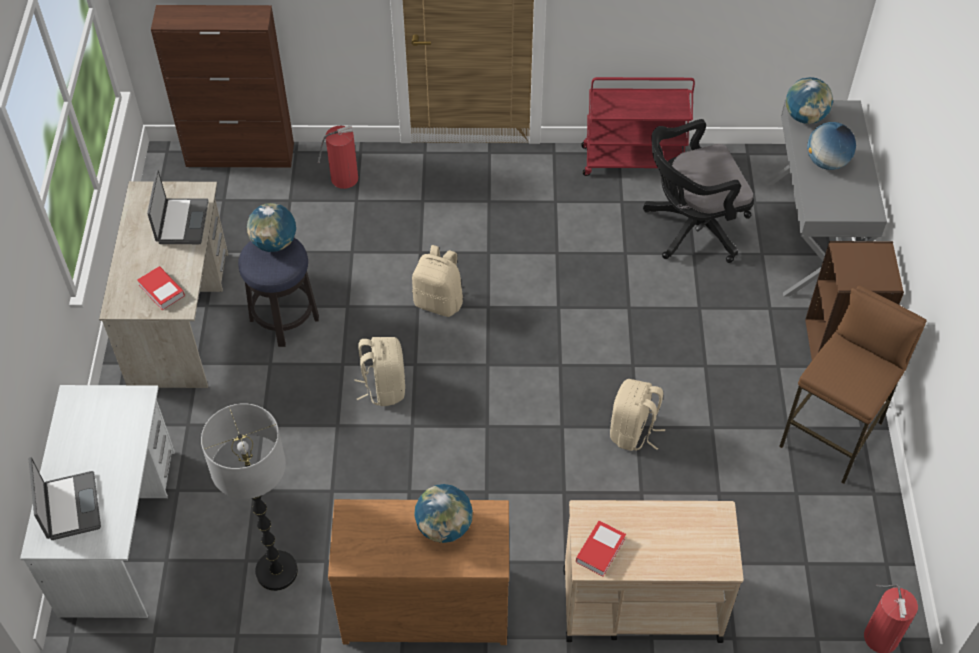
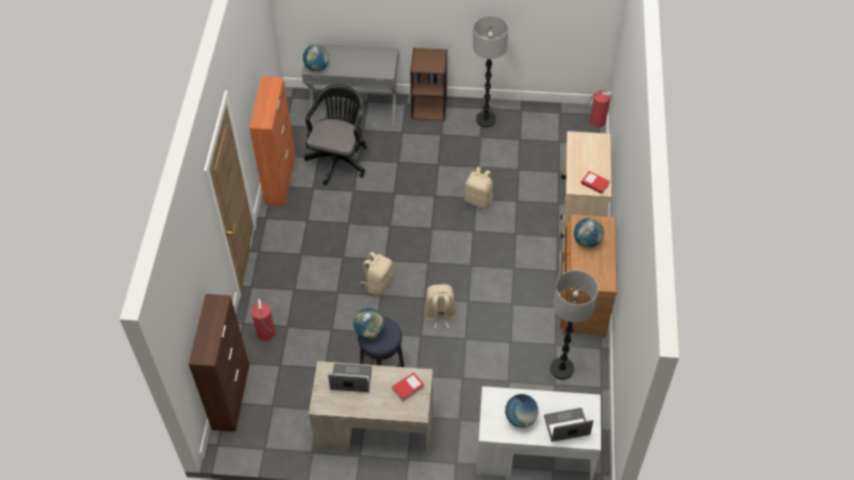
camera: 85 degrees left, 0 degrees up
red cart [581,77,695,176] -> orange cabinet [249,76,296,206]
black office chair [643,119,754,263] -> black office chair turned 150 degrees counterclockwise [304,84,367,185]
brown stool [779,285,926,484] -> floor lamp [473,16,508,128]
globe [807,122,856,170] -> globe moved to [505,394,538,428]

